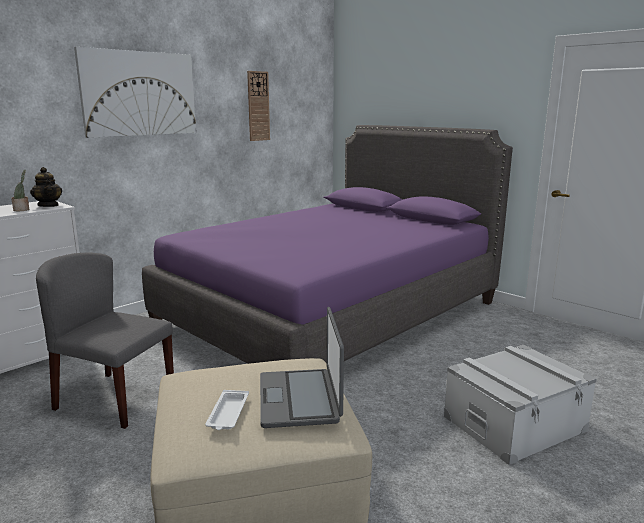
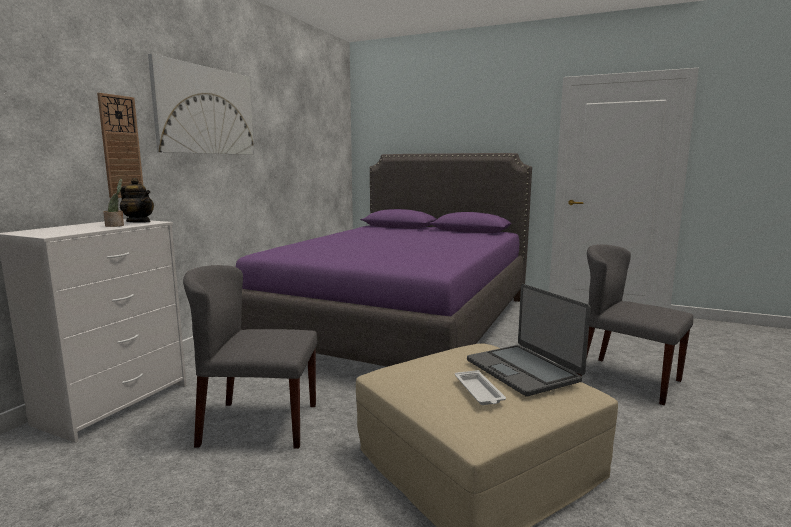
camera: 20 degrees left, 5 degrees down
wall clock [247,71,270,141] -> wall clock moved to [97,93,143,198]
grey storage box [444,345,597,465] -> grey chair [576,245,693,405]

